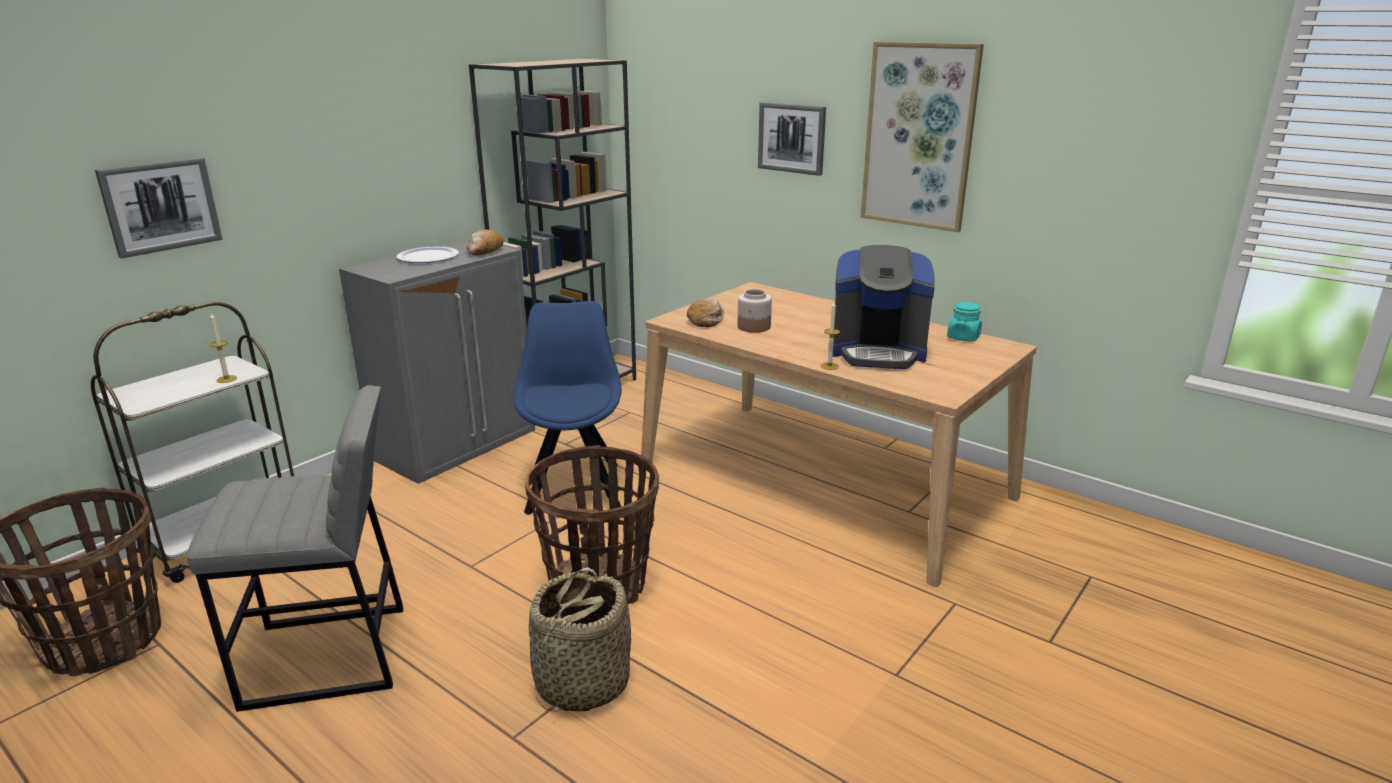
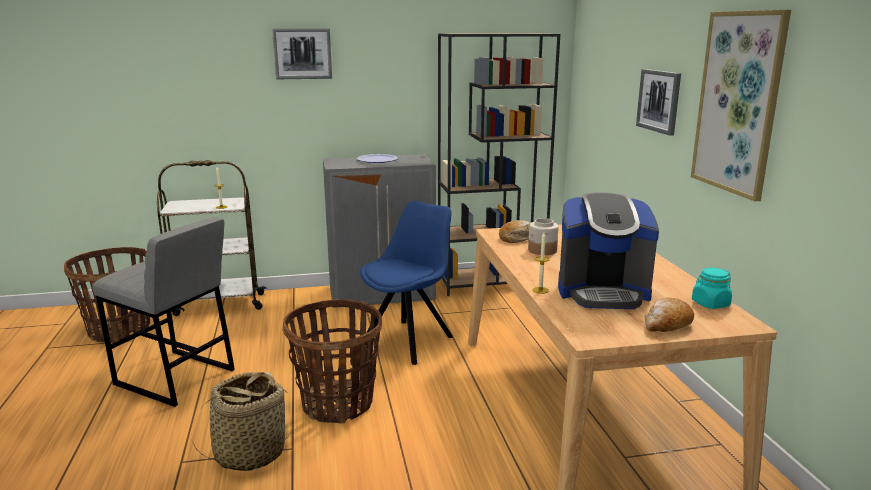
camera: 40 degrees right, 5 degrees down
picture [95,157,223,259] -> picture moved to [272,28,332,79]
bread [466,230,503,256] -> bread moved to [644,297,694,332]
coffee machine [833,245,935,369] -> coffee machine turned 45 degrees counterclockwise [558,192,659,309]

